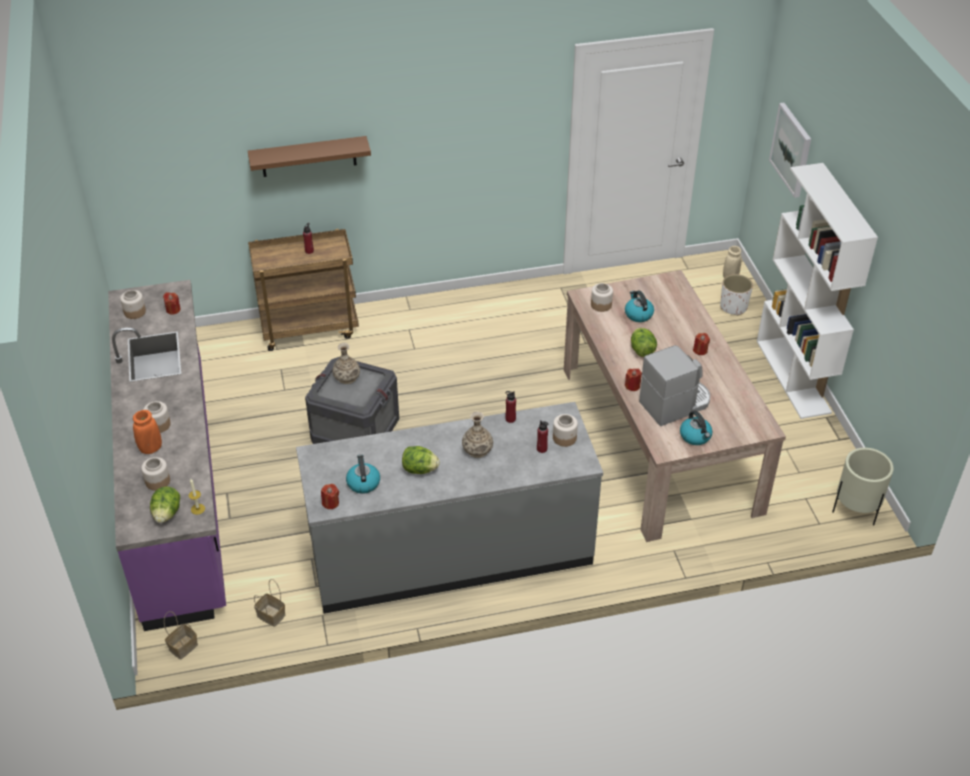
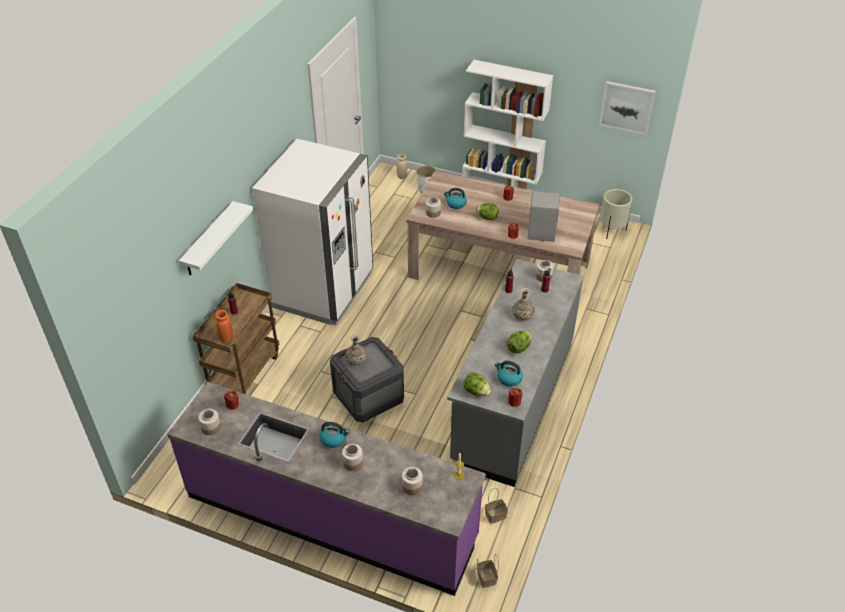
camera: 55 degrees left, 0 degrees up
orange vase [133,410,162,454] -> orange vase moved to [215,310,233,342]
lettuce [150,486,180,523] -> lettuce moved to [463,372,491,396]
brown shelf [248,136,371,177] -> white shelf [179,201,253,275]
kettle [680,411,712,445] -> kettle moved to [319,422,350,448]
picture [769,103,811,198] -> picture moved to [599,81,656,135]
none -> white fridge [252,139,373,325]

